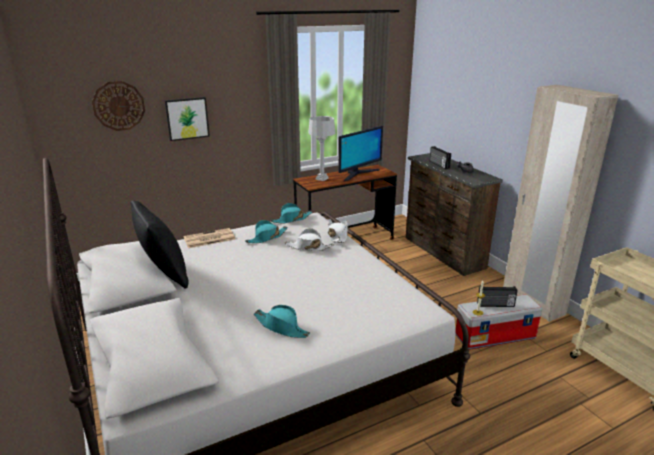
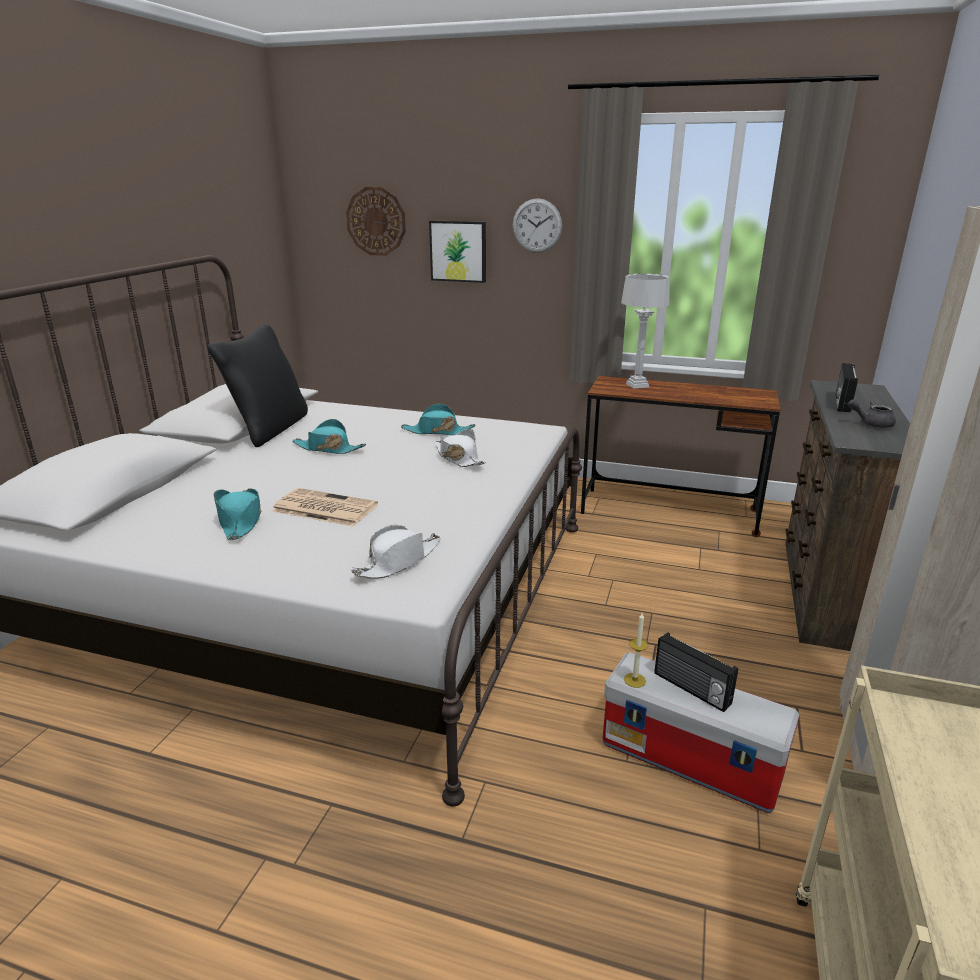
camera: 45 degrees right, 0 degrees up
newspaper [184,228,235,248] -> newspaper moved to [272,488,378,526]
turquoise hat [270,203,312,224] -> turquoise hat moved to [292,419,366,454]
white hat [328,221,348,243] -> white hat moved to [351,525,441,579]
monitor [339,126,383,181] -> none
none -> wall clock [512,198,562,253]

